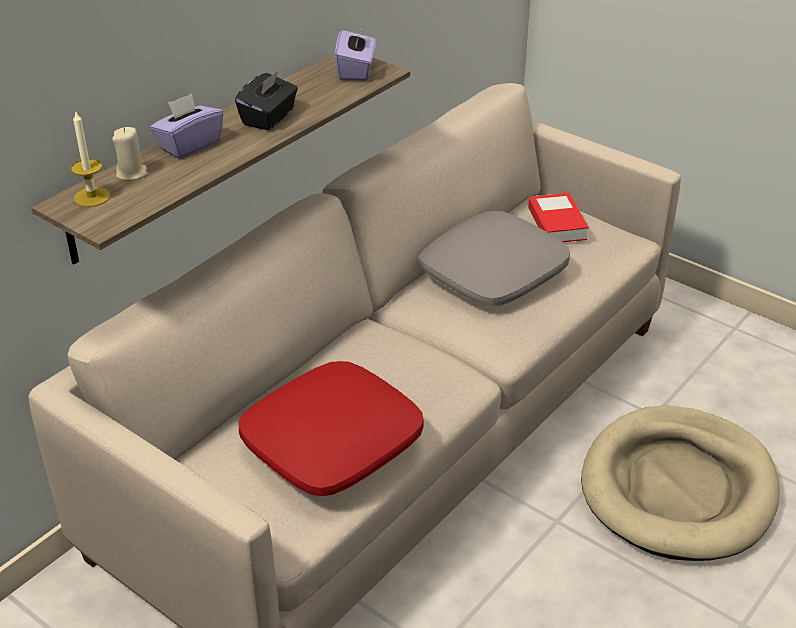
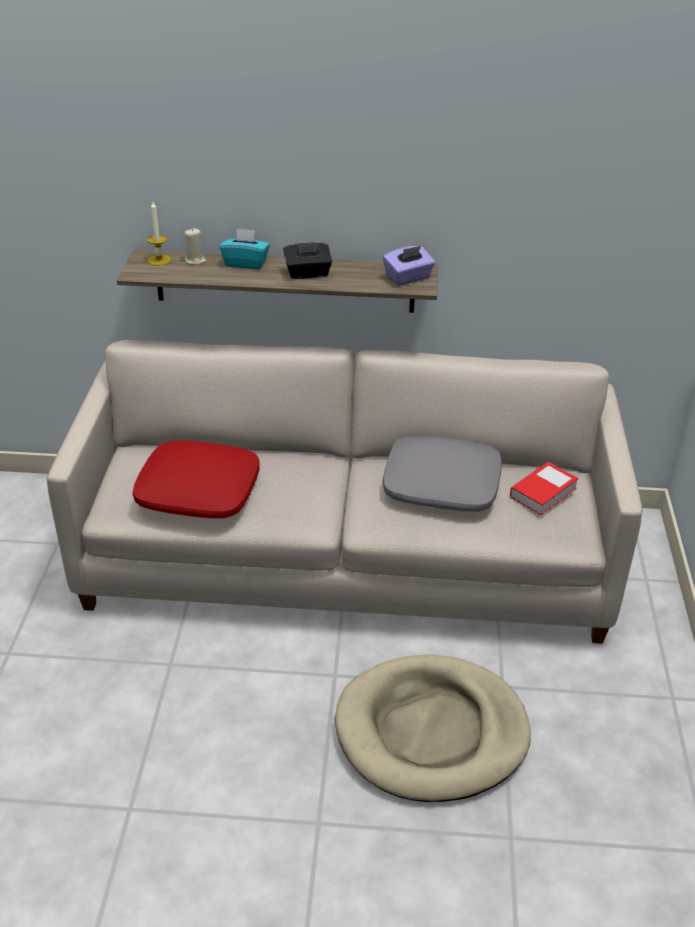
camera: 55 degrees right, 0 degrees up
purple tissue box [150,93,223,159] -> turquoise tissue box [219,228,270,270]

